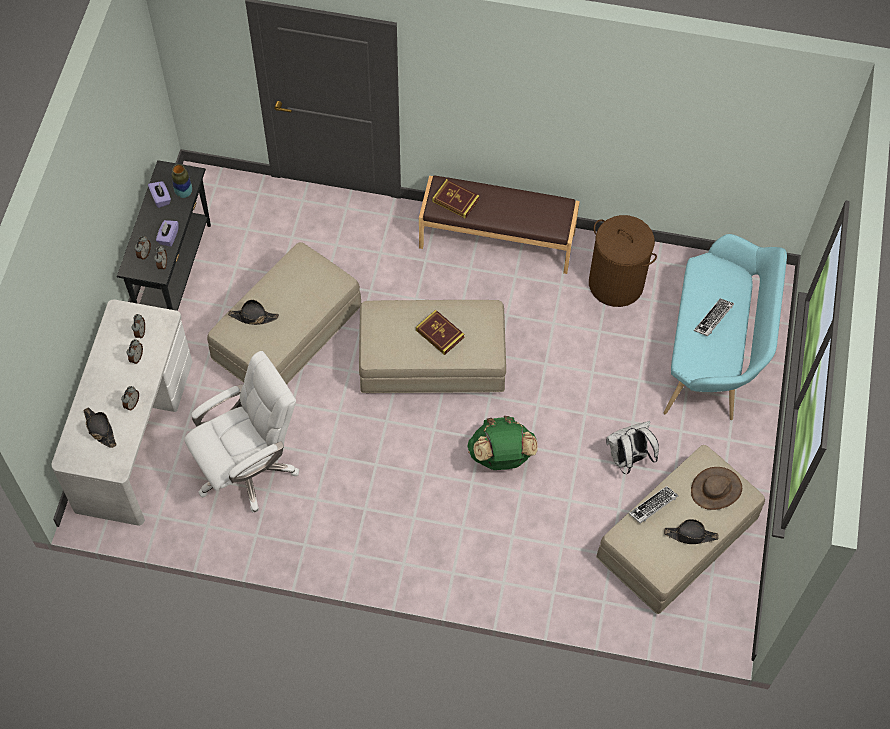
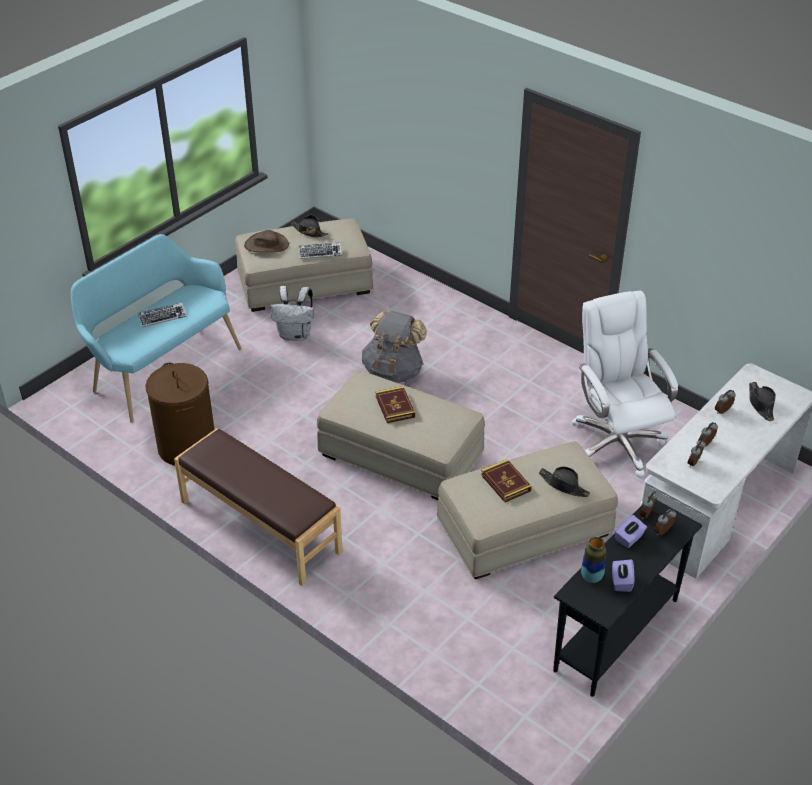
camera: 150 degrees left, 20 degrees down
white office chair [184,351,299,512] -> white office chair turned 75 degrees clockwise [572,291,678,477]
book [432,179,480,219] -> book moved to [481,459,532,502]
green backpack [467,416,537,470] -> grey backpack [362,311,427,383]

